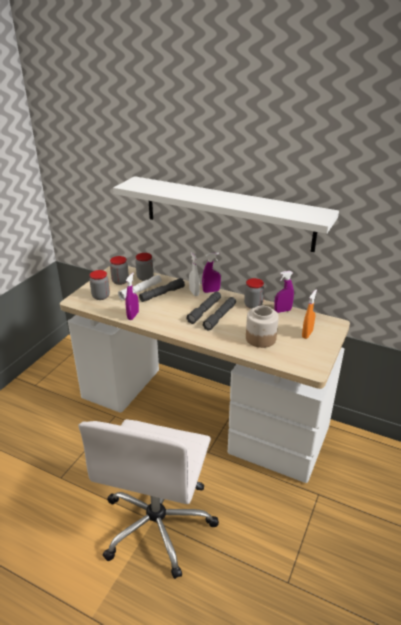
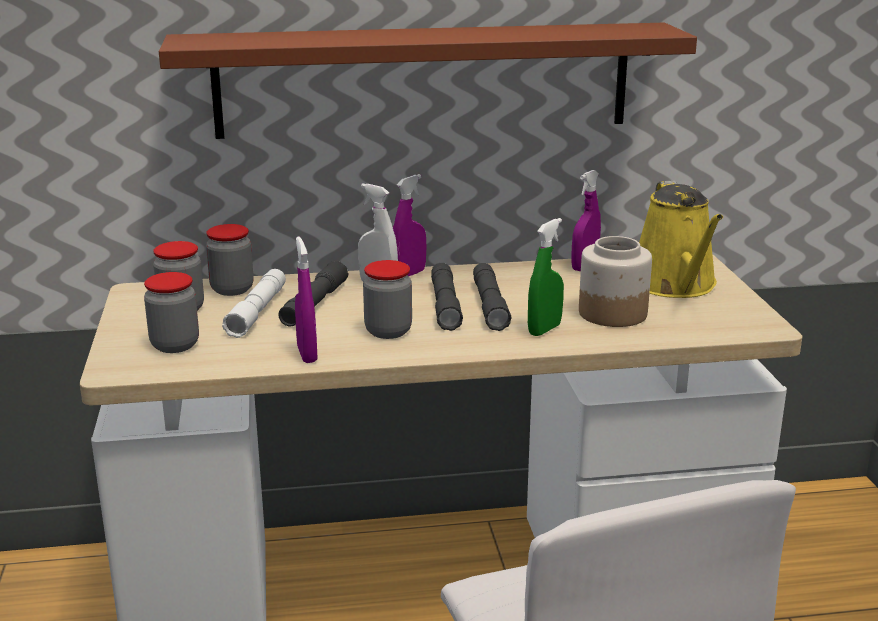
camera: 35 degrees left, 10 degrees down
white shelf [113,176,339,252] -> brown shelf [159,23,697,139]
jar [244,278,264,309] -> jar moved to [363,260,412,339]
orange spray bottle [302,290,317,339] -> yellow watering can [639,180,723,298]
none -> green spray bottle [528,218,564,336]

